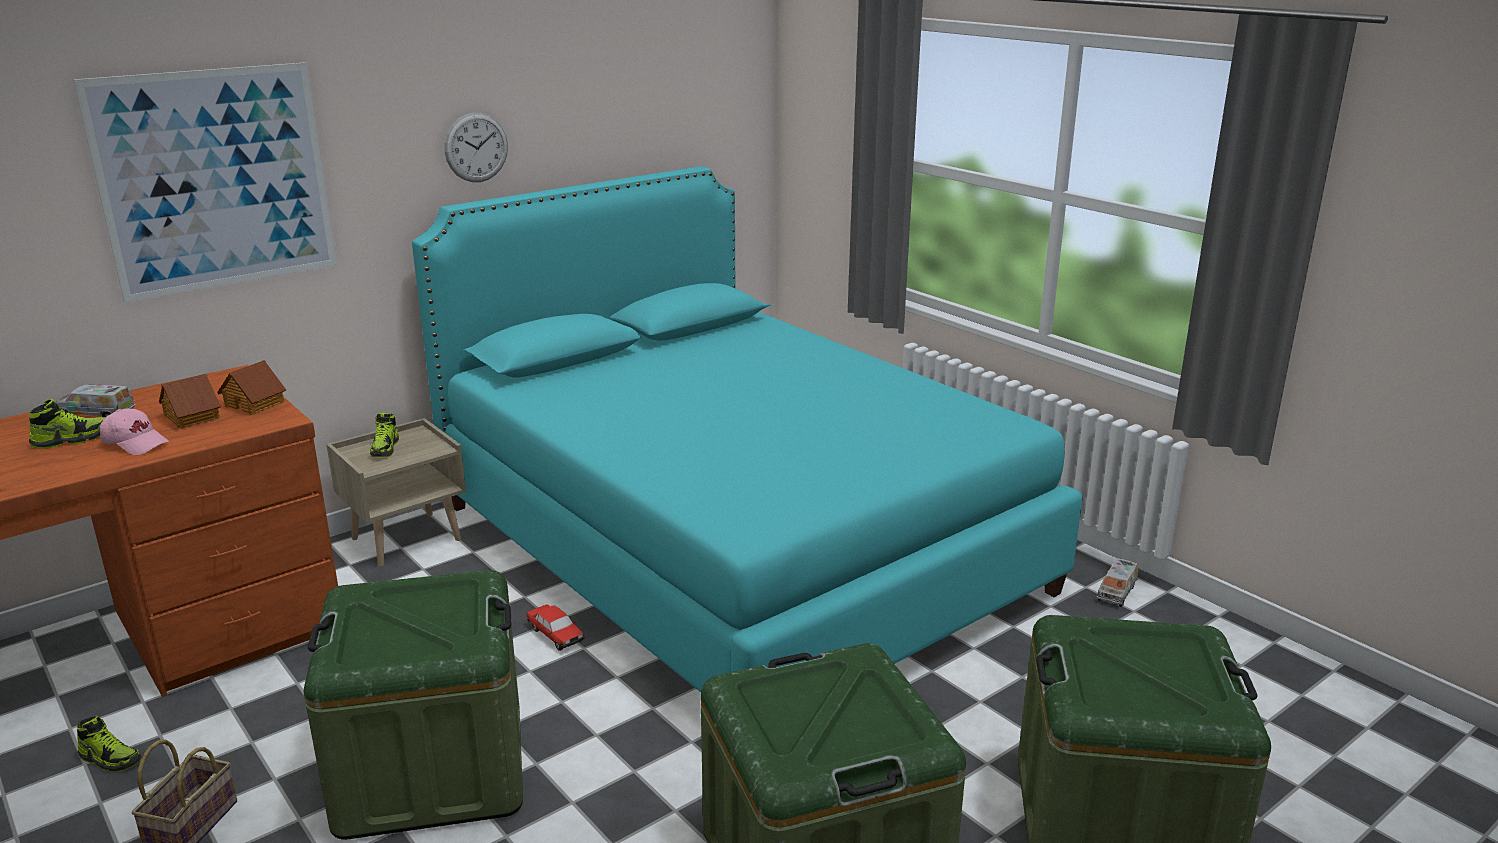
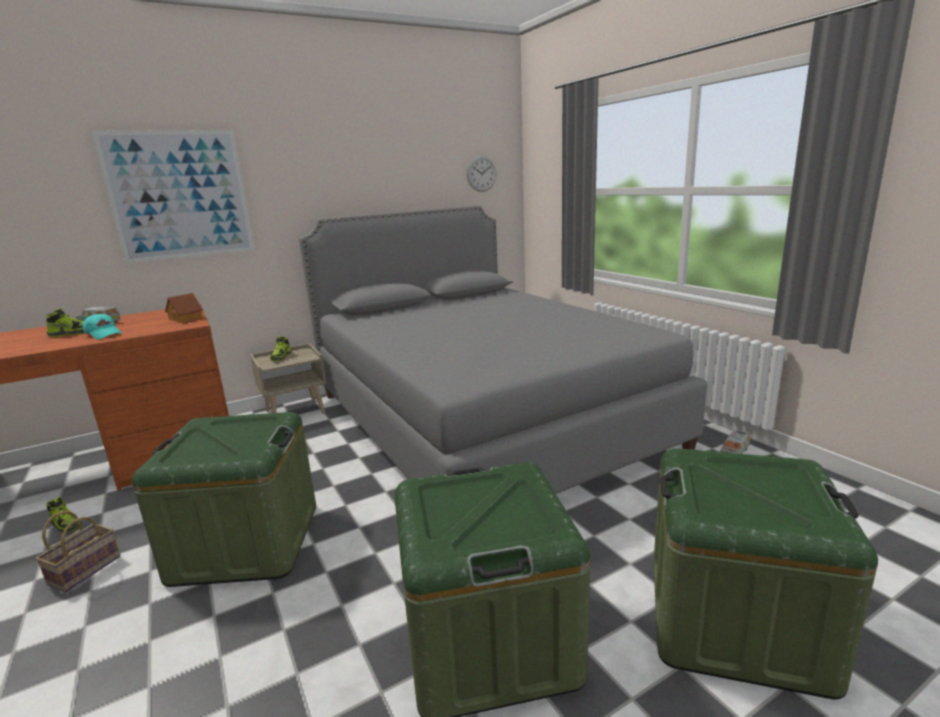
camera: 10 degrees right, 5 degrees down
pink cap [100,409,169,455] -> turquoise cap [82,314,122,339]
toy house [159,374,221,429] -> none
turquoise bed [412,166,1083,692] -> grey bed [299,205,707,494]
wall clock [444,113,508,182] -> wall clock moved to [467,155,497,192]
toy car [526,604,585,651] -> none

